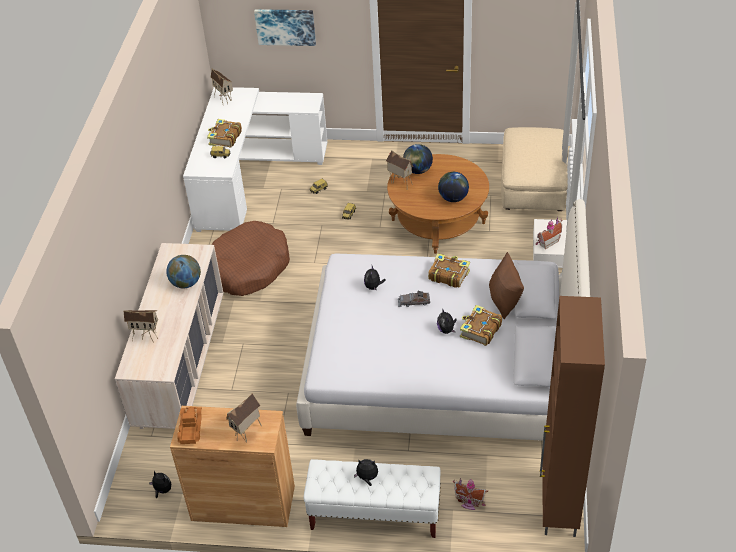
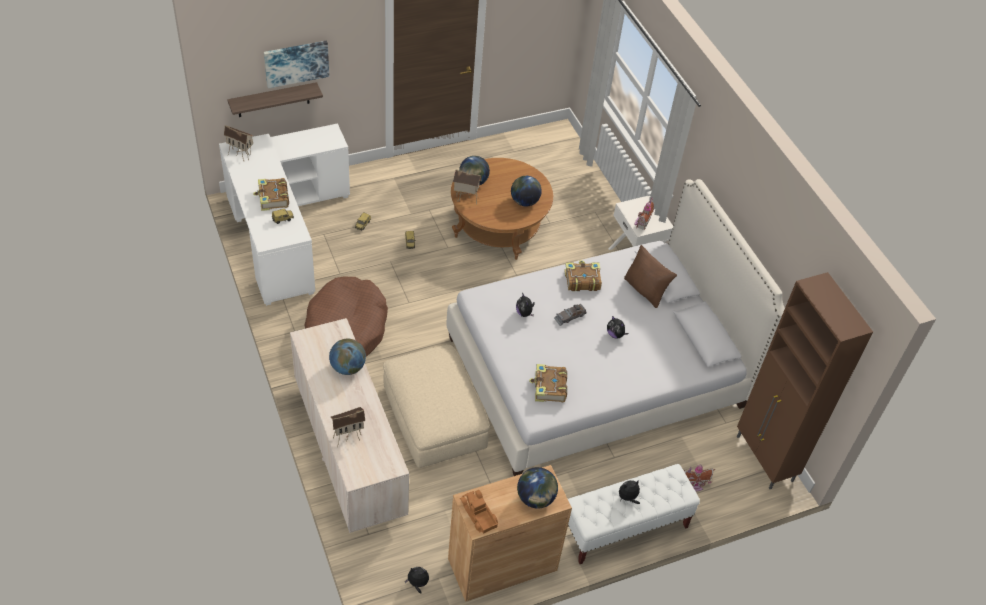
camera: 35 degrees left, 5 degrees up
toy house [226,393,262,443] -> globe [517,467,558,509]
book [460,305,502,346] -> book moved to [529,364,567,402]
beige ottoman [501,127,568,211] -> beige ottoman moved to [383,345,490,468]
none -> shelf [227,82,323,117]

